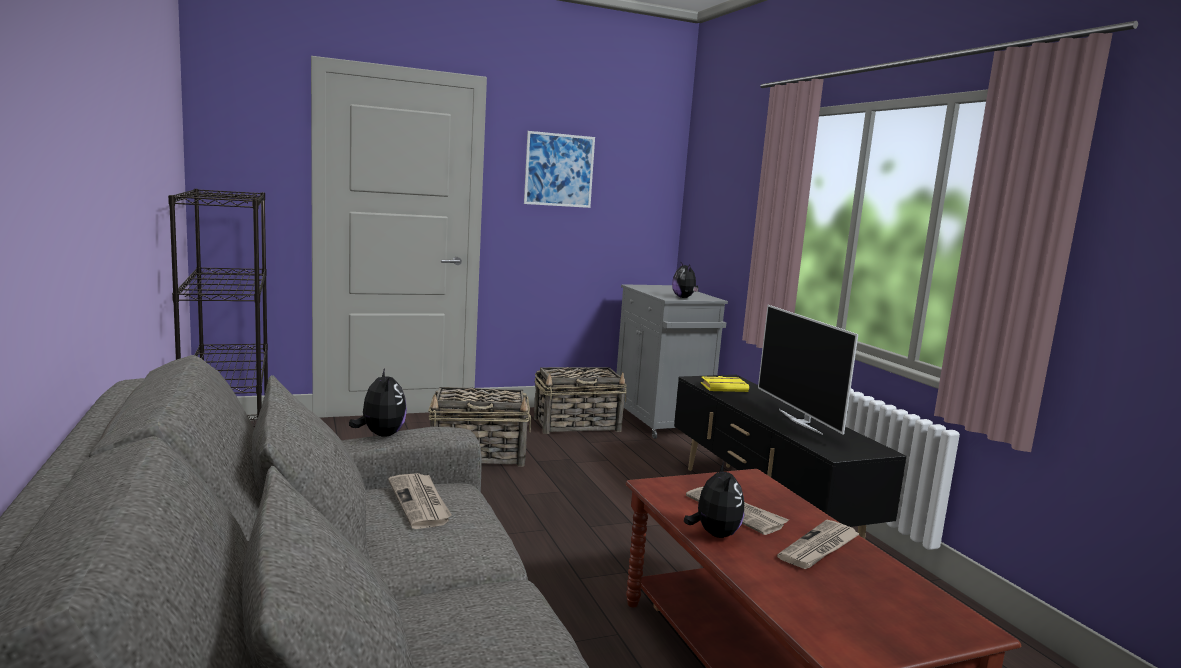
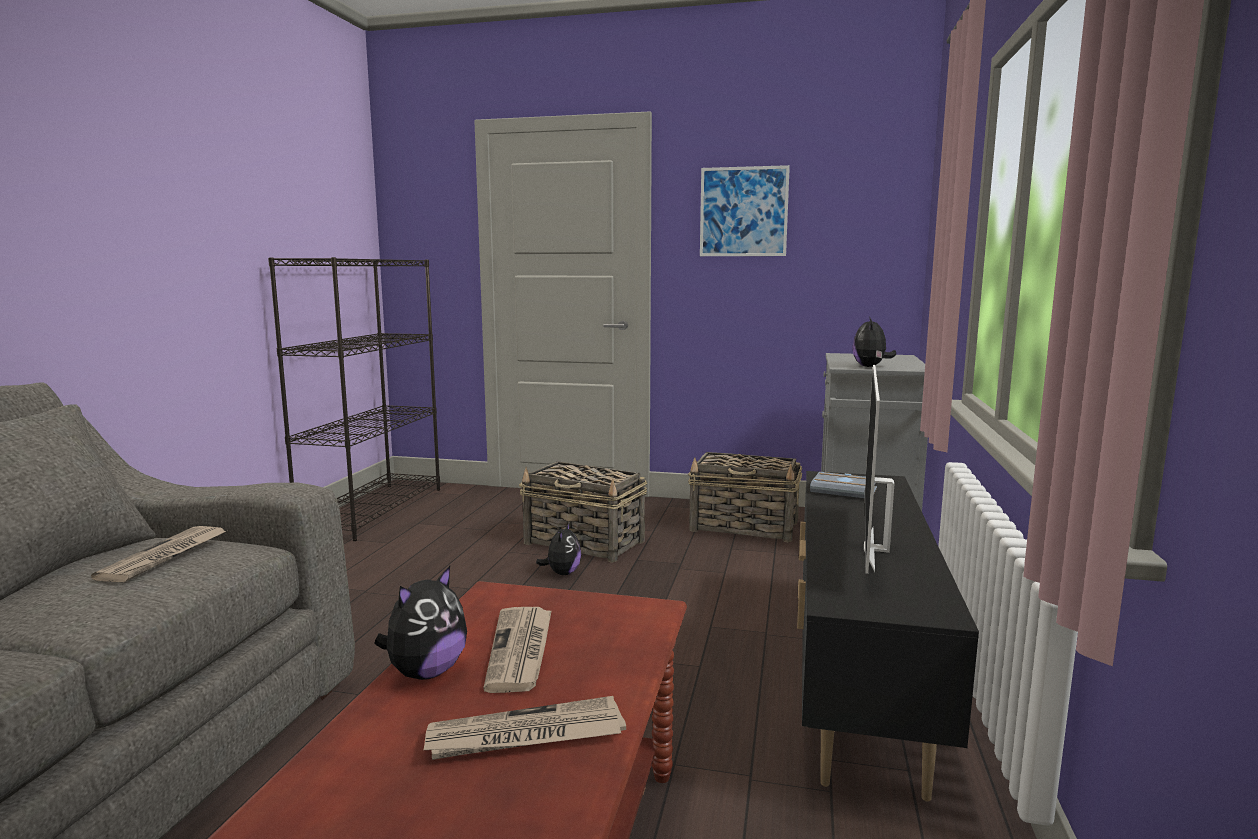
camera: 35 degrees right, 0 degrees up
plush toy [349,368,407,437] -> plush toy moved to [536,522,581,575]
yellow book [701,376,749,392] -> grey book [810,472,877,498]

